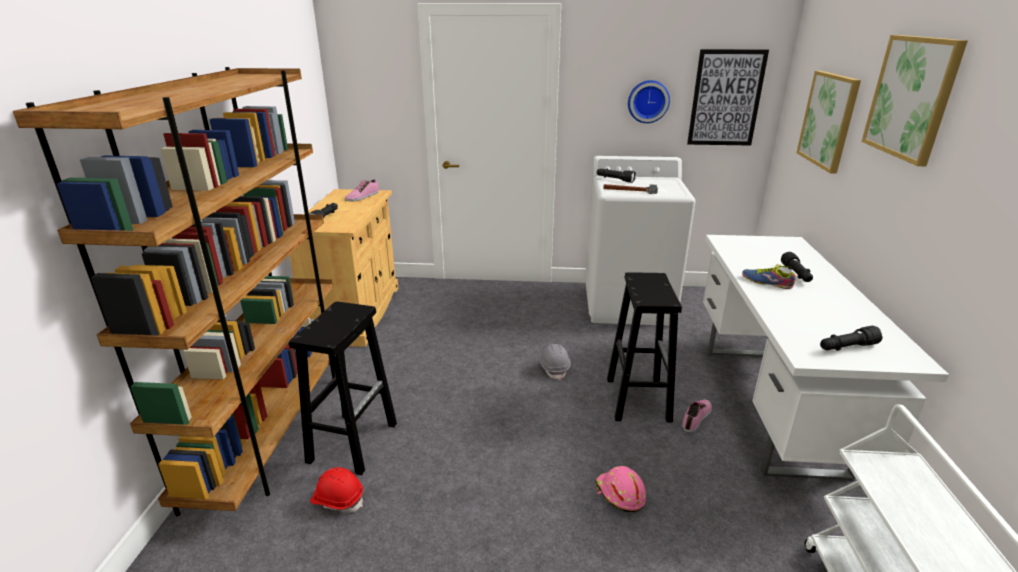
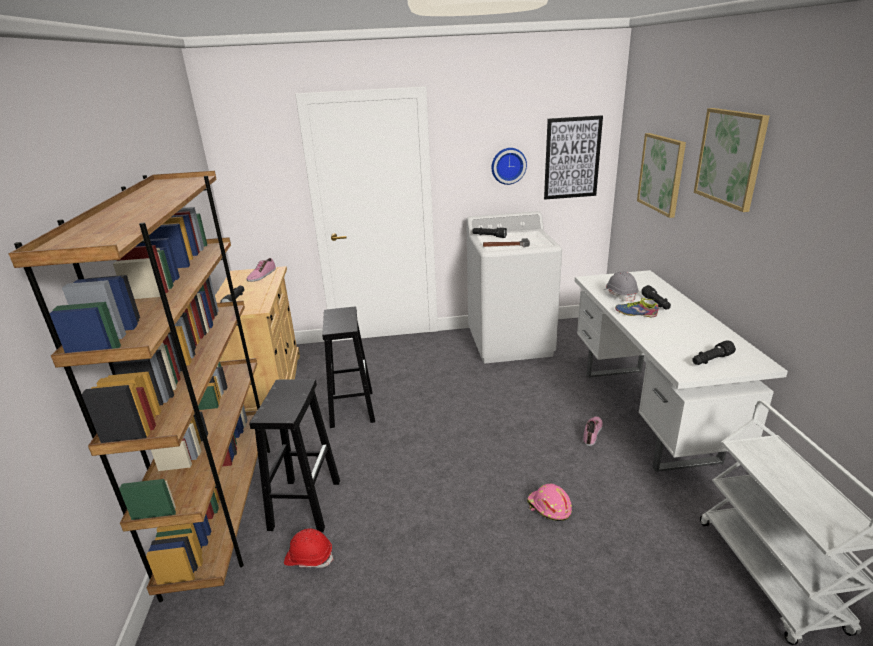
camera: 10 degrees left, 0 degrees up
grey hard hat [539,344,571,380] -> grey hard hat moved to [604,272,639,302]
black stool [607,272,682,422] -> black stool moved to [322,307,375,428]

